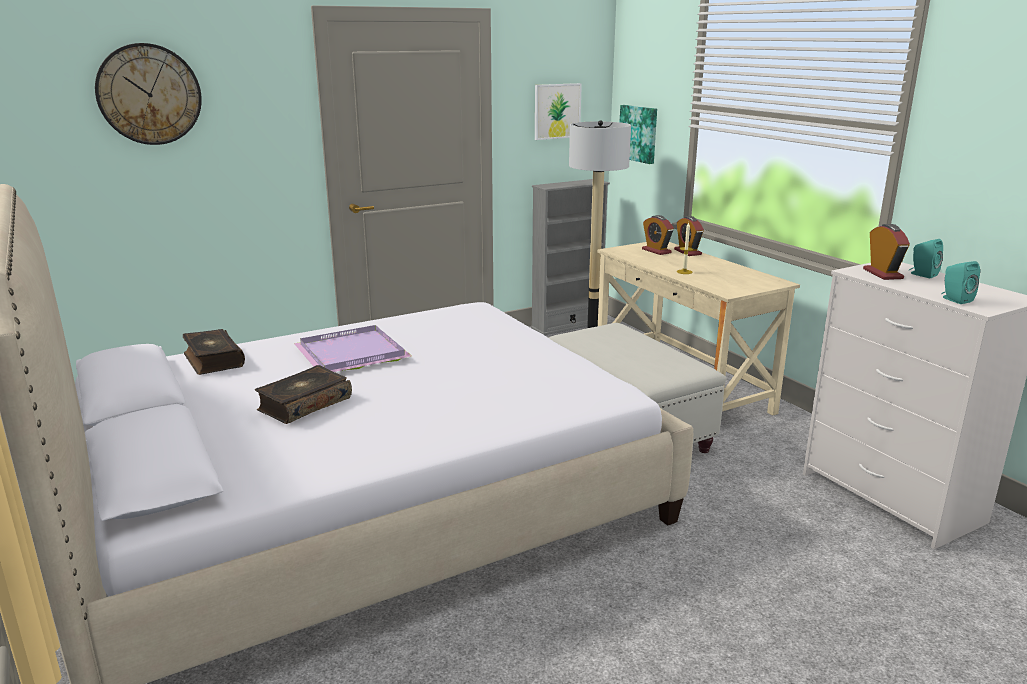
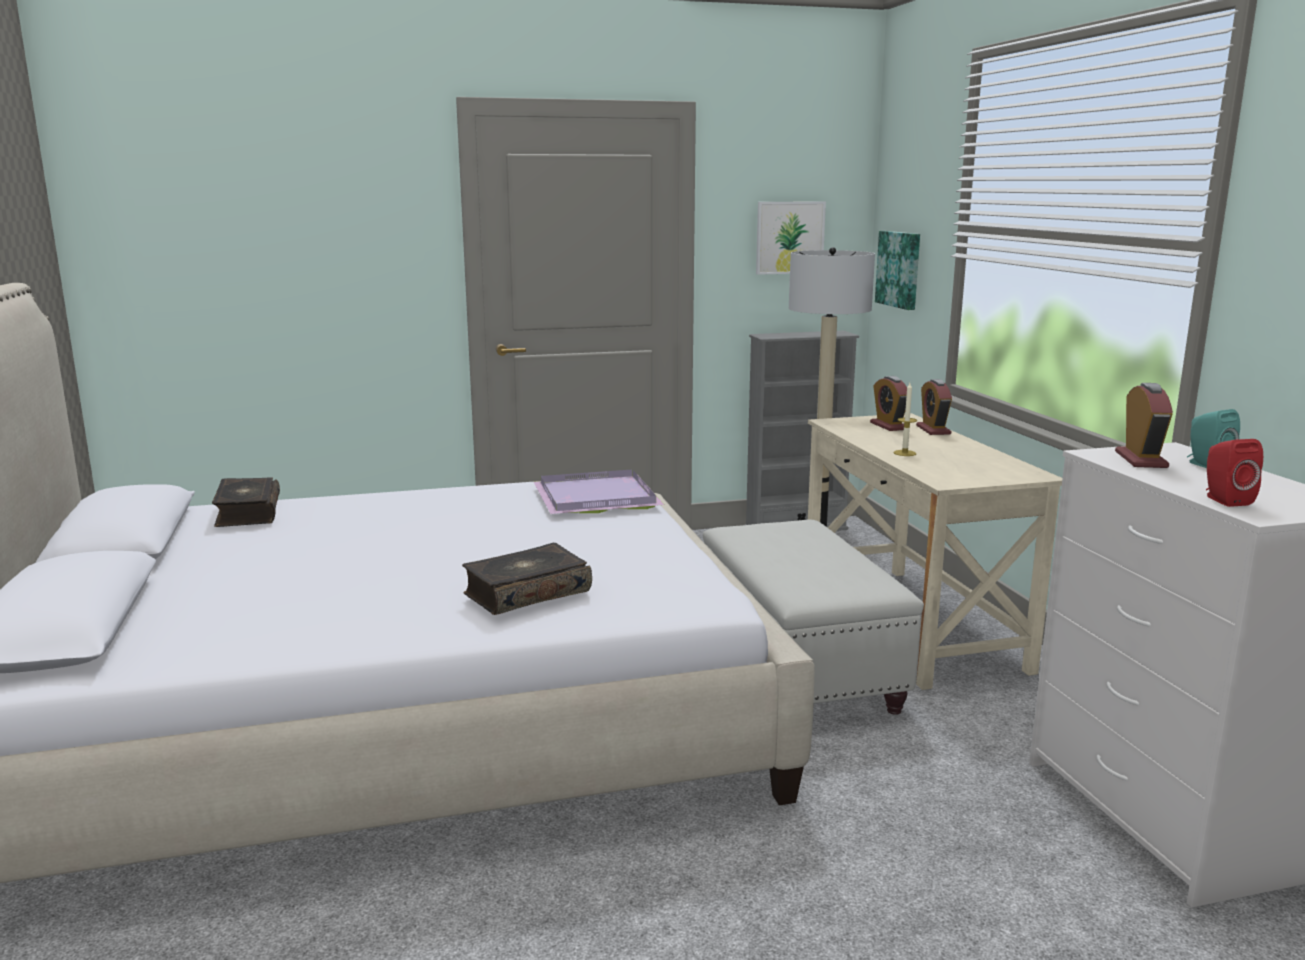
camera: 15 degrees right, 5 degrees down
wall clock [95,43,202,145] -> none
book [255,365,352,424] -> book moved to [462,543,592,615]
purple tray [294,325,412,372] -> purple tray moved to [534,470,665,514]
turquoise speaker [941,261,980,304] -> red speaker [1206,439,1263,507]

